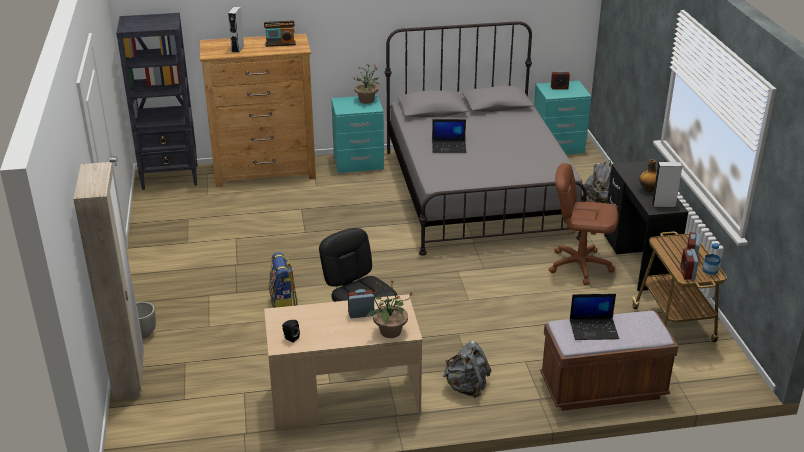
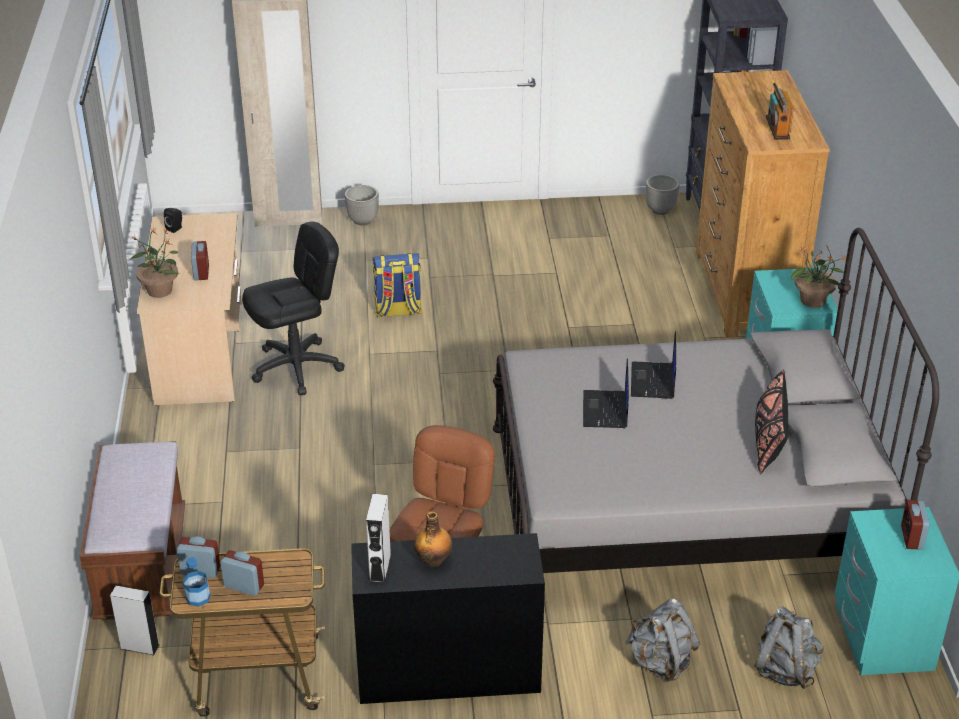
camera: 95 degrees right, 5 degrees up
grey speaker [228,7,244,53] -> grey speaker moved to [110,586,159,655]
grey backpack [443,341,491,398] -> grey backpack moved to [754,606,824,689]
laptop [570,294,619,340] -> laptop moved to [583,359,629,428]
none -> planter [646,175,679,215]
none -> black pillow [755,369,788,474]

